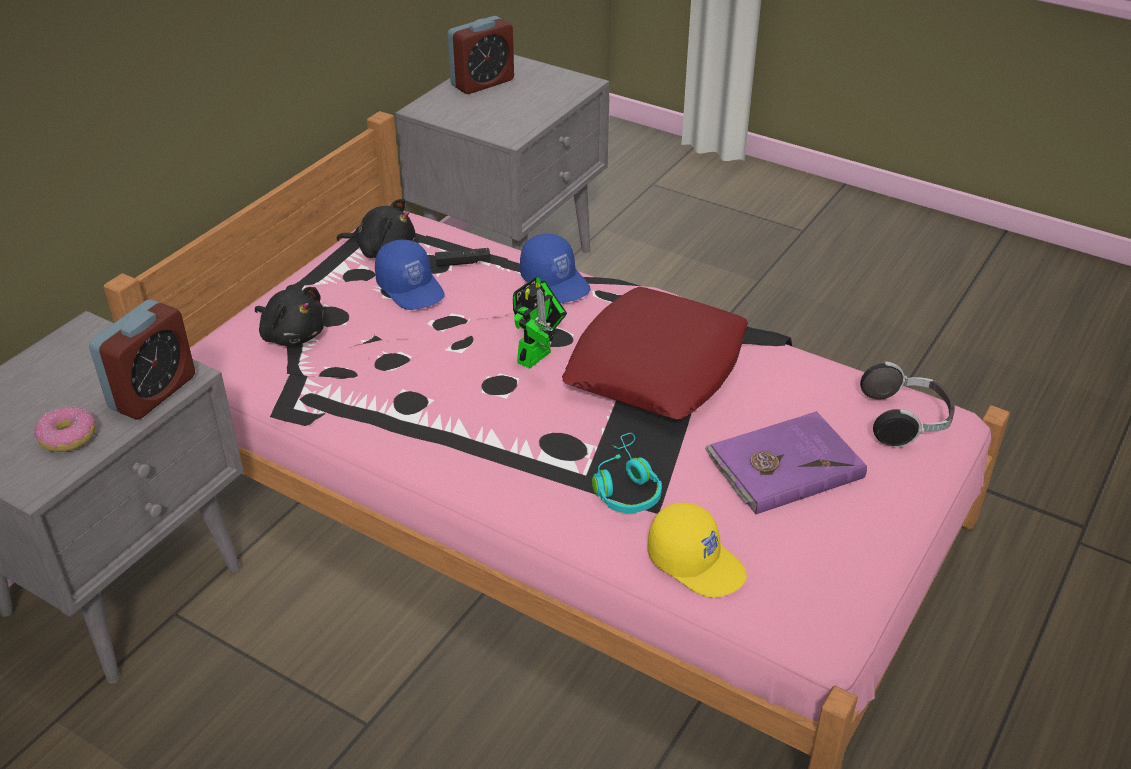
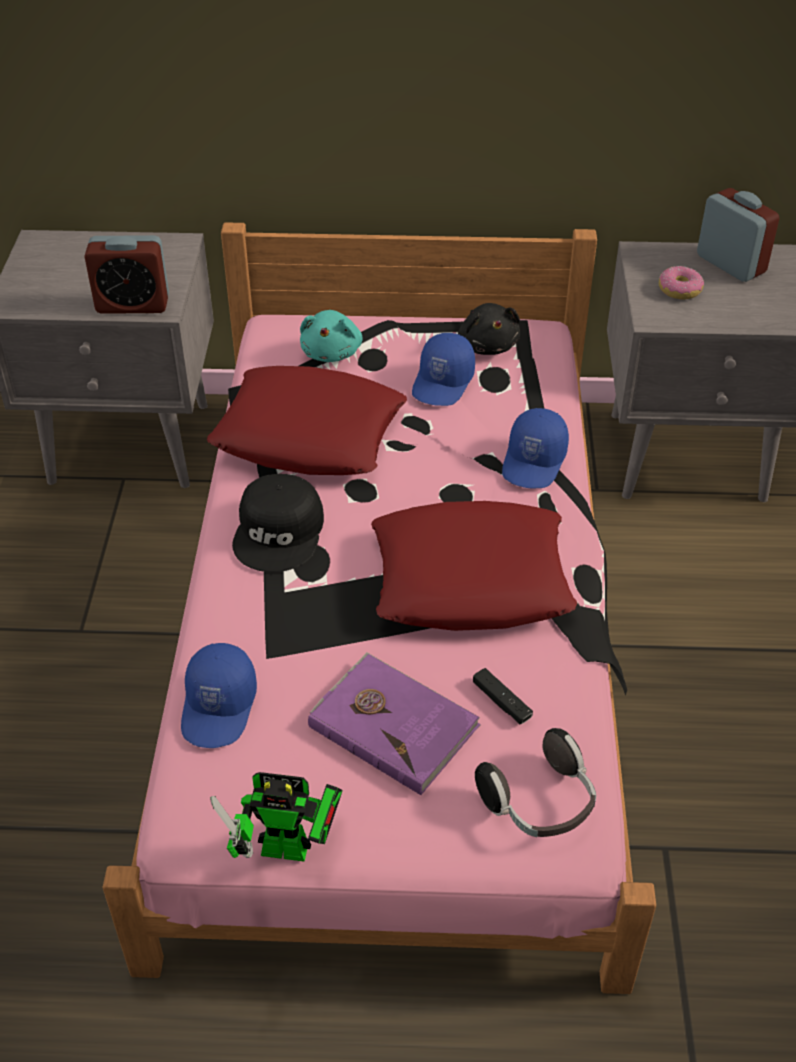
camera: 60 degrees right, 5 degrees up
donut [34,406,96,452] -> donut moved to [659,265,704,299]
black plush toy [255,287,326,346] -> turquoise plush toy [300,310,363,362]
black game controller [435,248,490,267] -> black game controller moved to [473,668,533,724]
alarm clock [447,16,514,94] -> alarm clock turned 150 degrees counterclockwise [697,188,780,282]
toy robot [513,277,567,369] -> toy robot moved to [210,772,343,862]
turquoise headphones [592,433,662,513] -> none
yellow cap [647,503,747,598] -> blue cap [181,643,257,748]
none -> red pillow [207,366,407,475]
none -> black cap [232,474,324,572]

